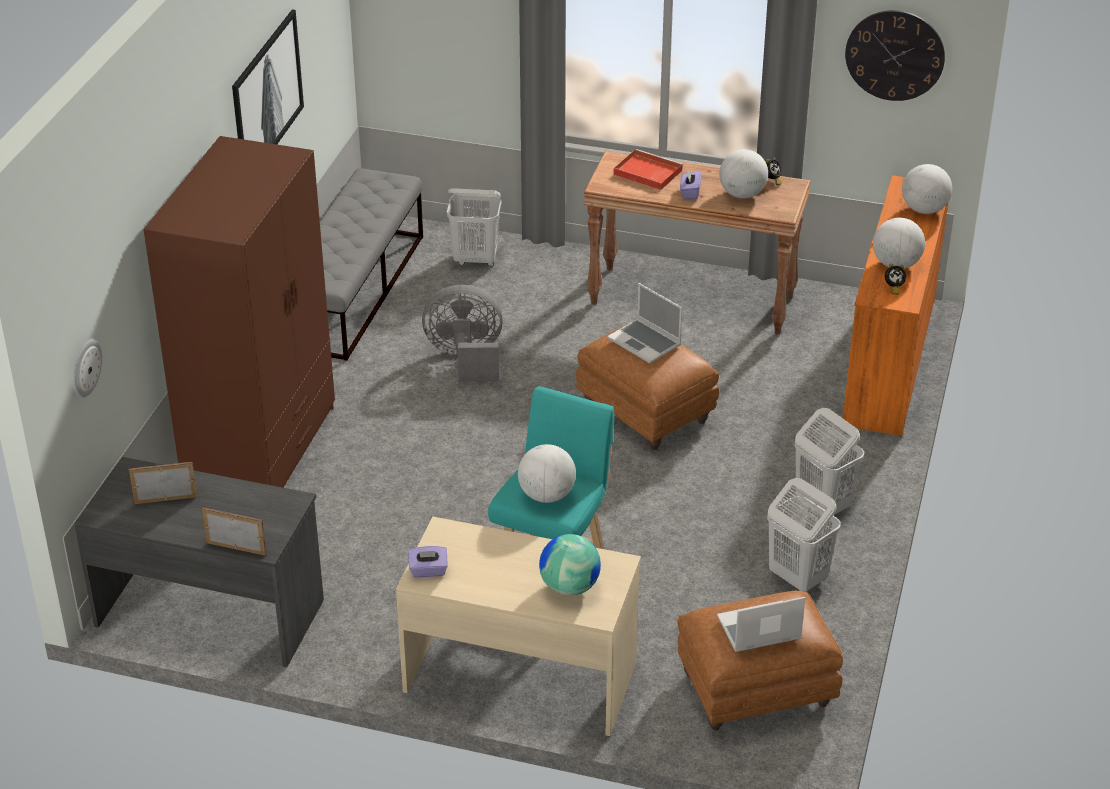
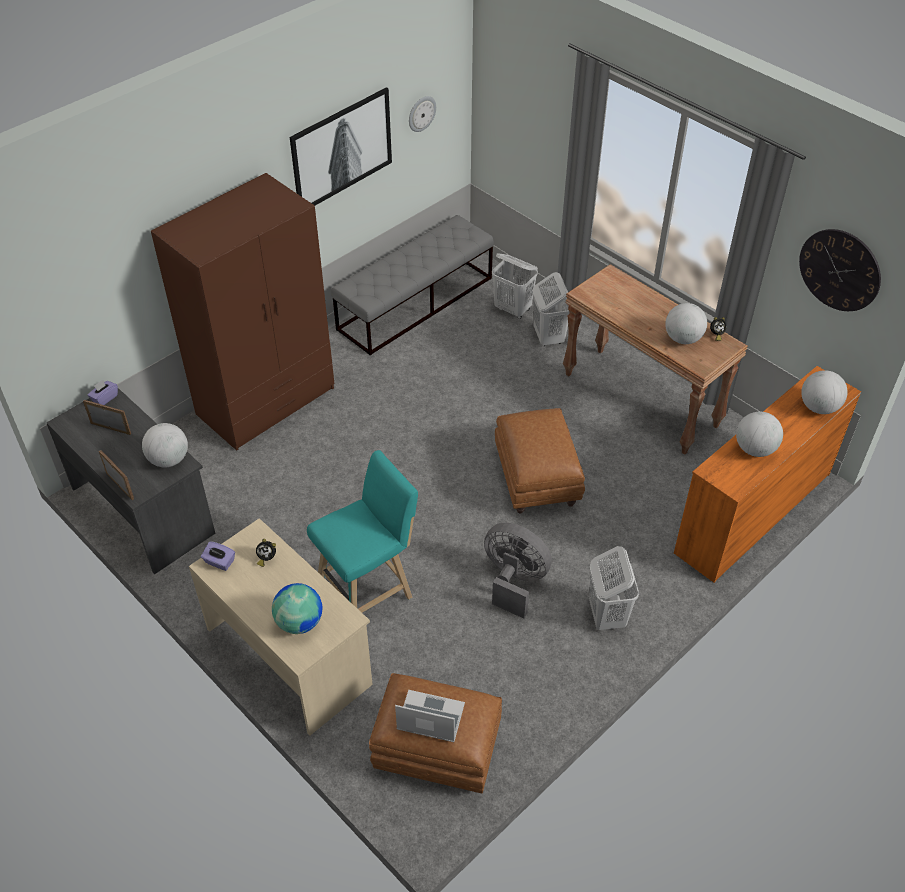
camera: 30 degrees right, 10 degrees up
wall clock [73,339,102,397] -> wall clock moved to [409,96,436,132]
grey fan [422,285,503,382] -> grey fan moved to [484,523,552,619]
globe [518,444,576,503] -> globe moved to [142,423,188,467]
laptop [608,283,682,363] -> none
red tray [614,149,683,190] -> none
purple tissue box [680,170,702,199] -> purple tissue box moved to [88,380,118,405]
white laundry basket [767,478,841,591] -> white laundry basket moved to [532,272,570,346]
alarm clock [885,264,906,294] -> alarm clock moved to [256,539,276,567]

